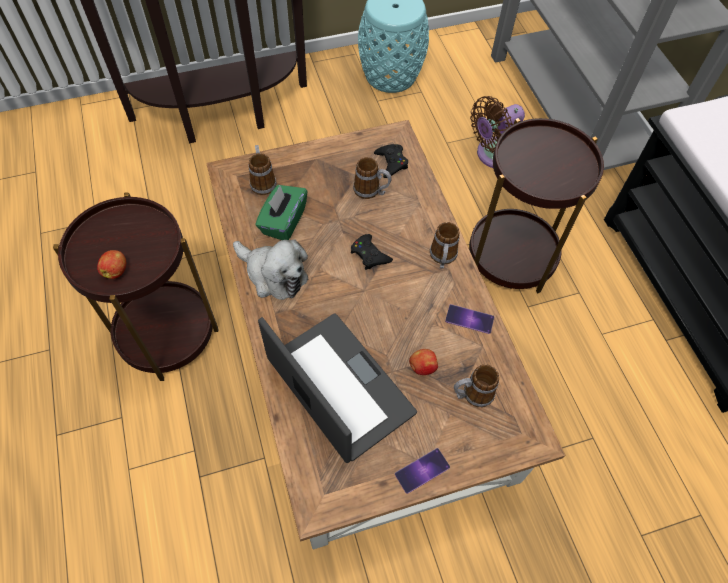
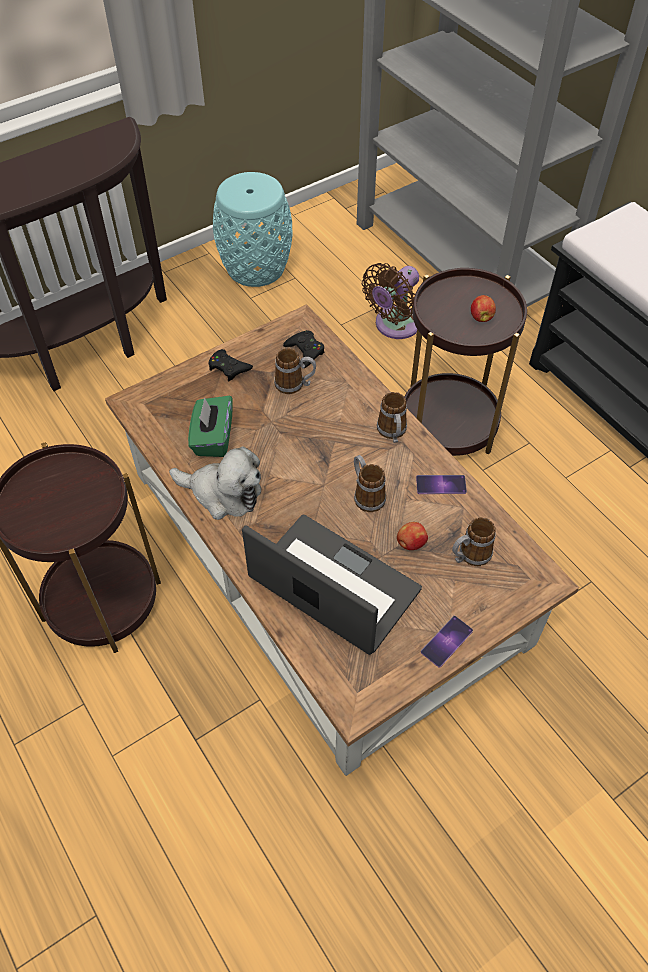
camera: 15 degrees left, 5 degrees down
apple [97,250,126,279] -> apple moved to [471,295,496,322]
mug [249,145,276,195] -> mug moved to [354,455,386,512]
black game controller [351,234,393,270] -> black game controller moved to [208,349,253,381]

